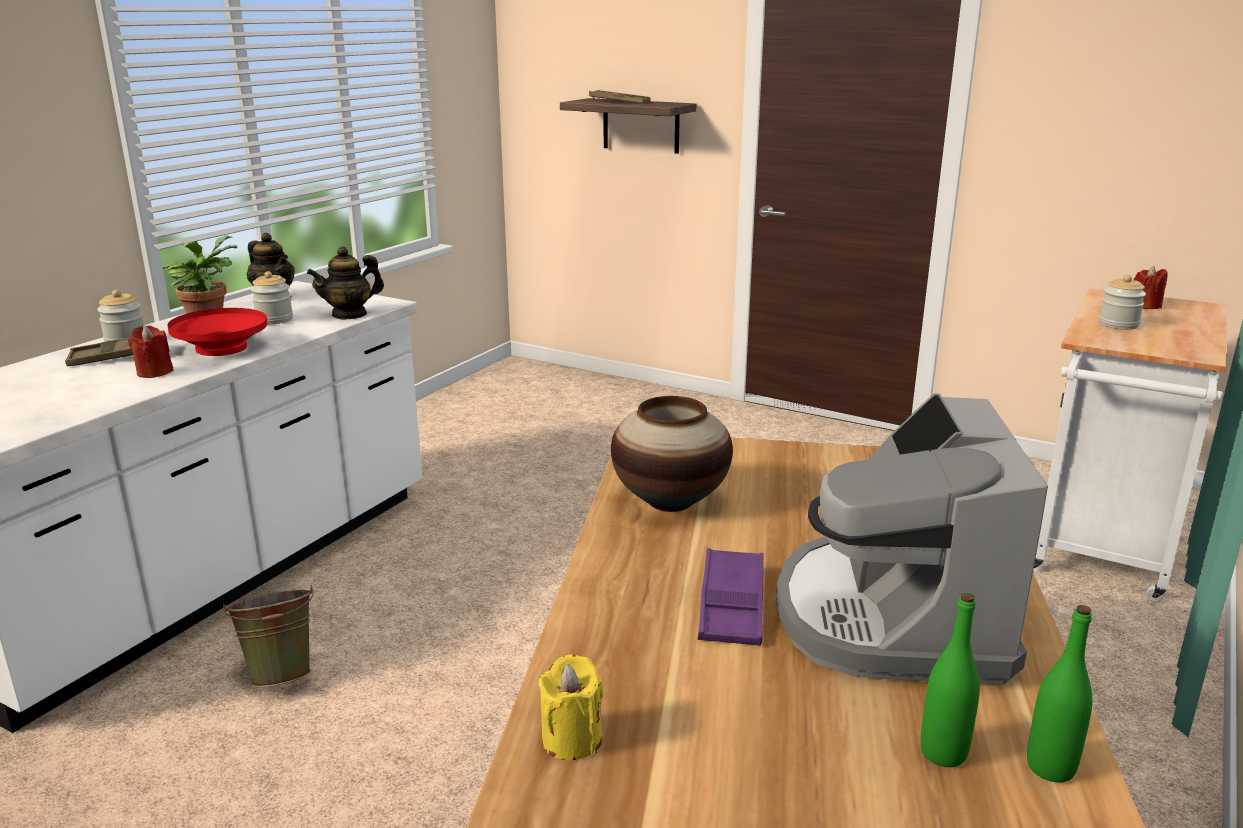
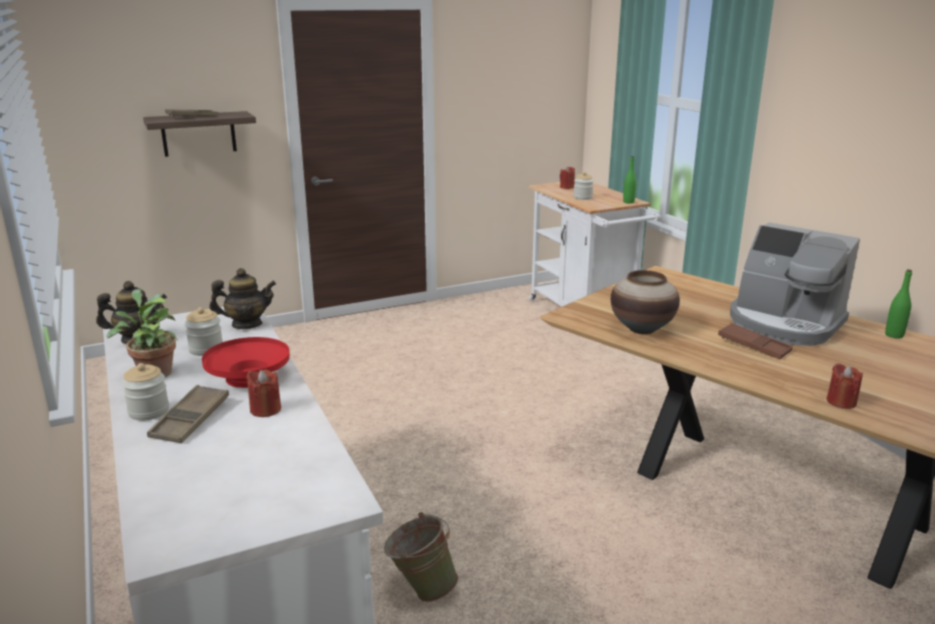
camera: 55 degrees left, 0 degrees up
teapot [307,247,384,320] -> teapot turned 105 degrees counterclockwise [210,268,276,329]
yellow candle [538,654,603,760] -> red candle [827,363,863,409]
purple tray [697,548,764,646] -> brown tray [718,323,793,359]
green bottle [921,593,980,767] -> green bottle moved to [623,156,637,204]

